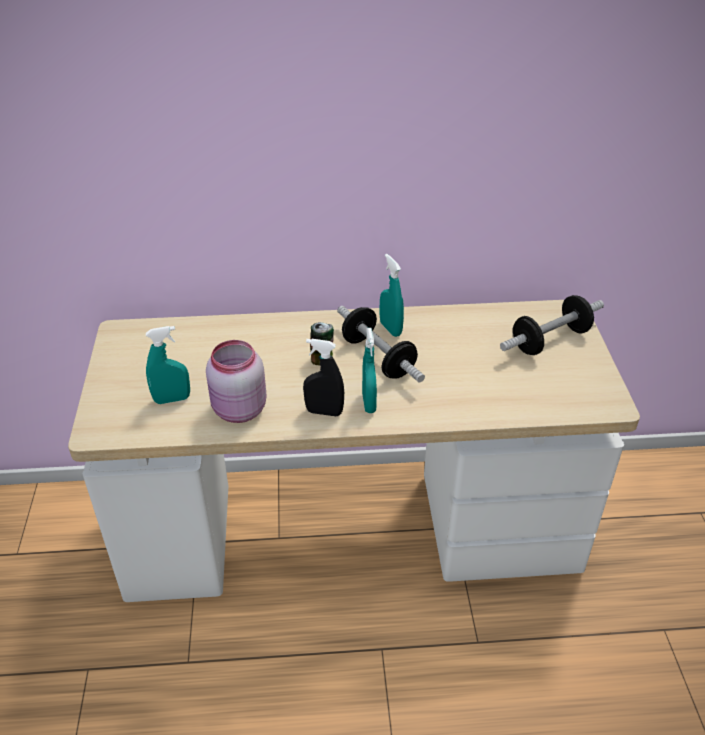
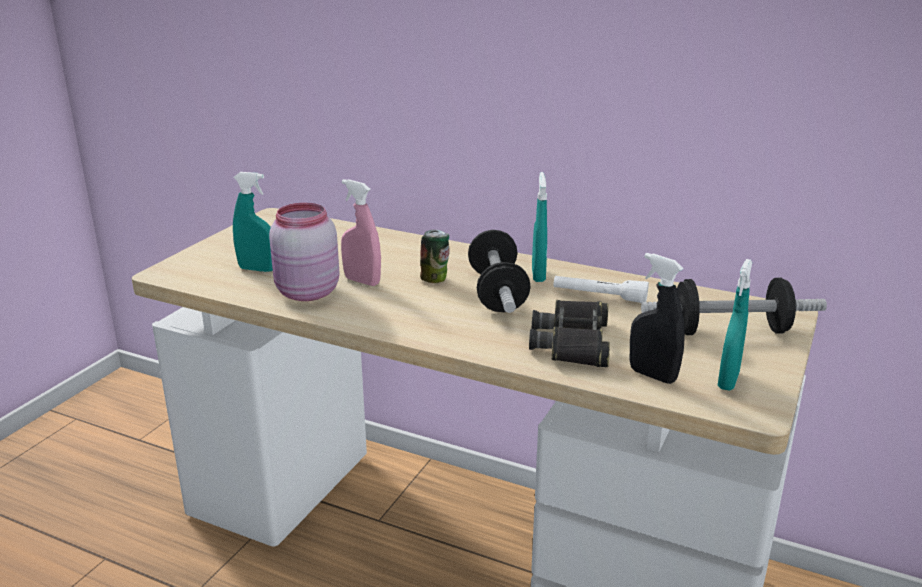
camera: 30 degrees right, 15 degrees down
black spray bottle [303,339,344,416] -> black spray bottle moved to [630,253,685,384]
turquoise spray bottle [362,328,377,413] -> turquoise spray bottle moved to [717,259,752,390]
none -> pink spray bottle [341,179,381,286]
none -> black binoculars [529,300,610,367]
none -> white flashlight [554,276,649,303]

